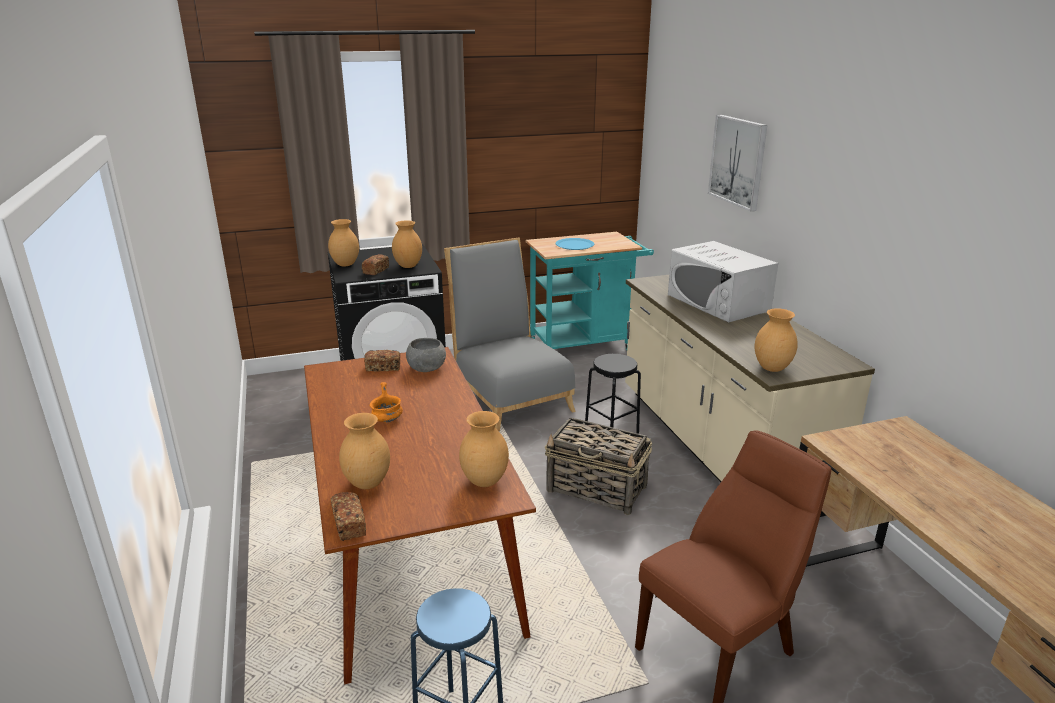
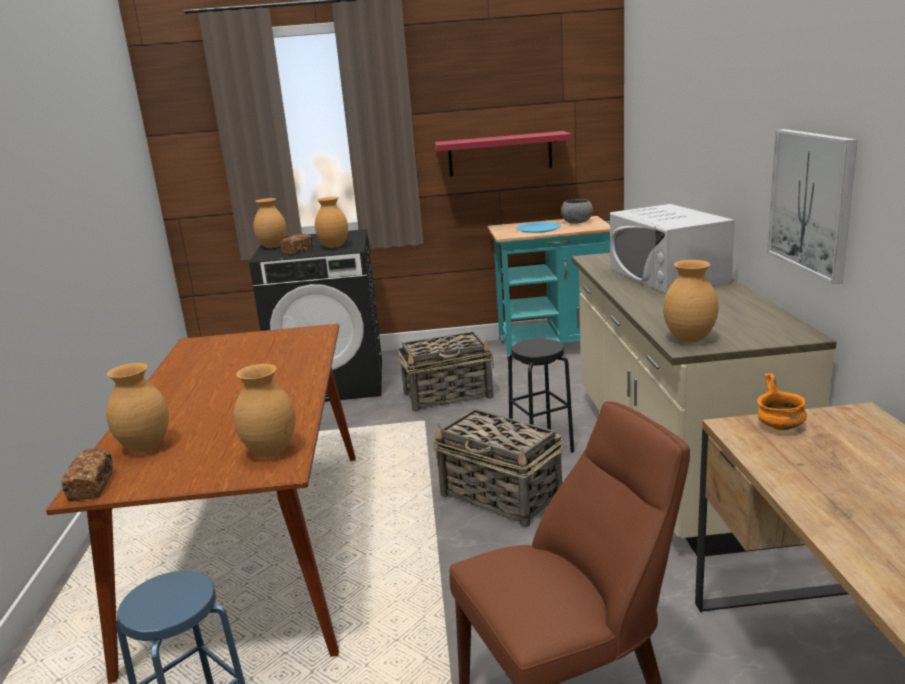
camera: 15 degrees right, 5 degrees down
bread [364,350,400,372] -> none
orange bowl [370,382,403,423] -> orange bowl moved to [757,373,807,430]
grey bowl [406,338,446,372] -> grey bowl moved to [561,199,593,223]
grey chair [444,238,576,431] -> basket [398,332,494,412]
picture [708,115,767,211] -> picture moved to [767,129,858,284]
none -> red shelf [434,131,572,176]

